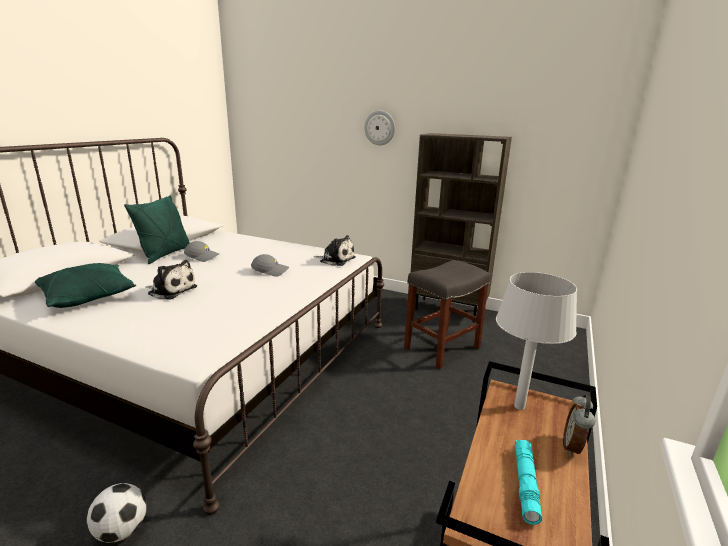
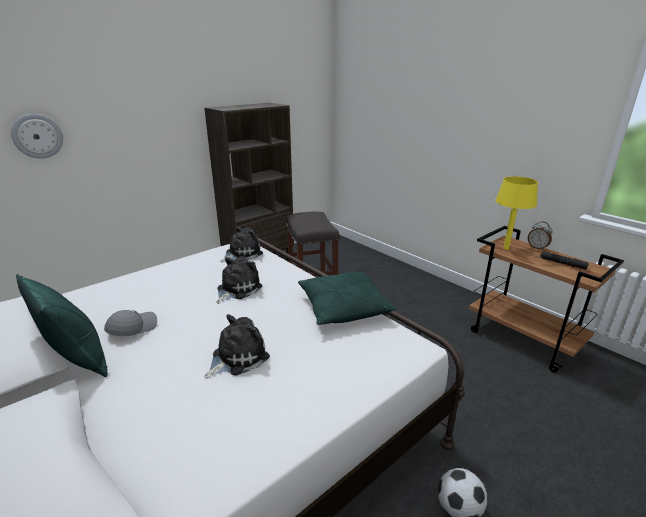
camera: 65 degrees left, 5 degrees up
green pillow [35,263,136,308] -> green pillow moved to [298,272,396,325]
grey cap [251,254,289,277] -> plush toy [216,257,262,304]
wall clock [364,110,395,145] -> wall clock moved to [11,114,63,159]
grey table lamp [496,272,577,410] -> yellow table lamp [495,176,538,250]
turquoise flashlight [515,440,542,525] -> black flashlight [540,252,589,270]

